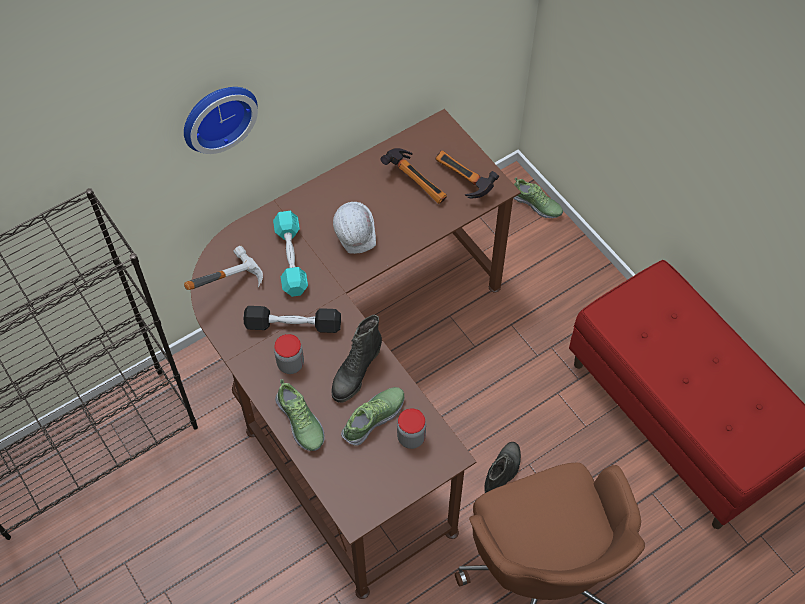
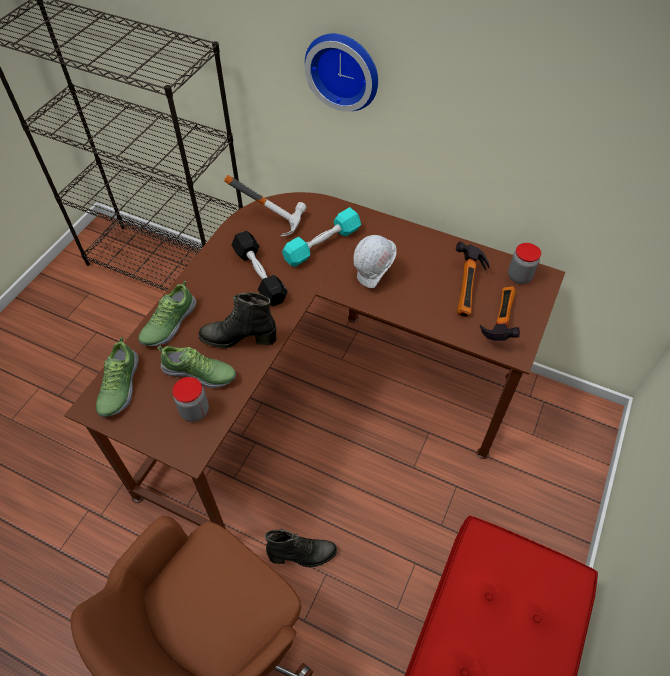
camera: 60 degrees right, 5 degrees down
jar [274,334,304,374] -> jar moved to [508,243,541,284]
shoe [513,177,563,218] -> shoe moved to [96,337,139,417]

